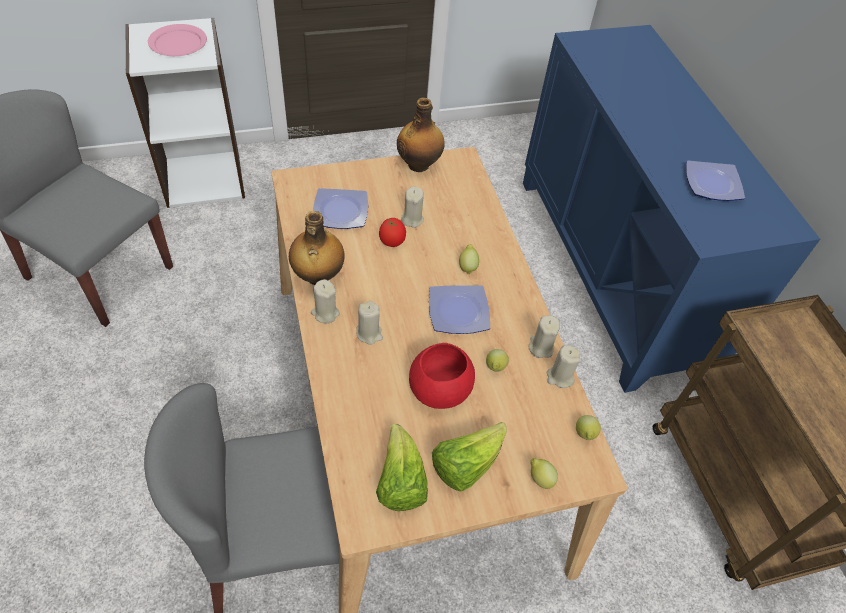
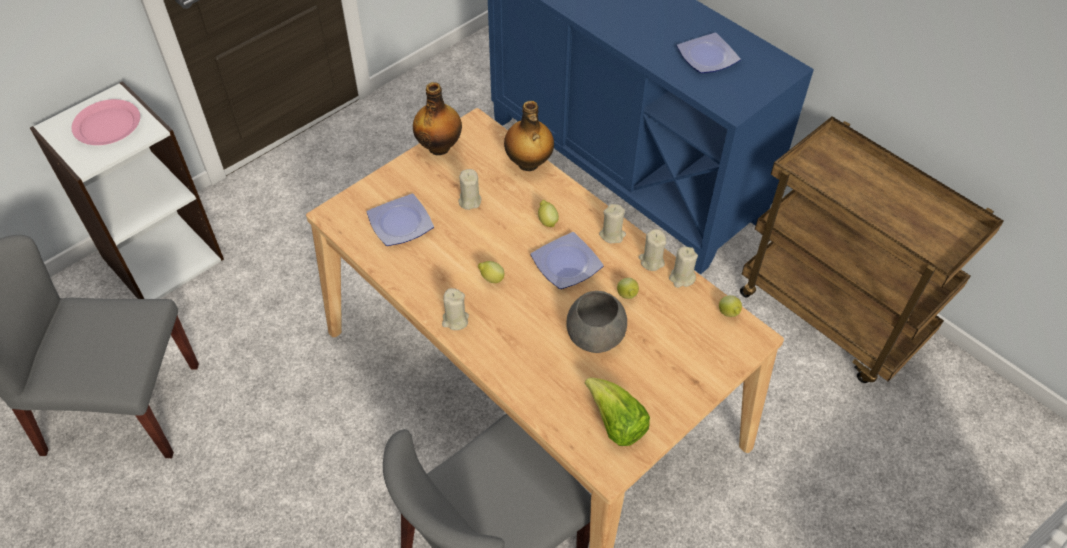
camera: 25 degrees left, 0 degrees up
bottle [289,211,345,285] -> bottle moved to [504,101,554,171]
beige candle [356,301,383,345] -> beige candle moved to [599,204,626,243]
tomato [379,218,406,247] -> none
red bowl [409,343,475,409] -> grey bowl [566,291,627,353]
lettuce [432,422,507,492] -> none
lemon [531,458,558,489] -> lemon moved to [478,261,504,283]

